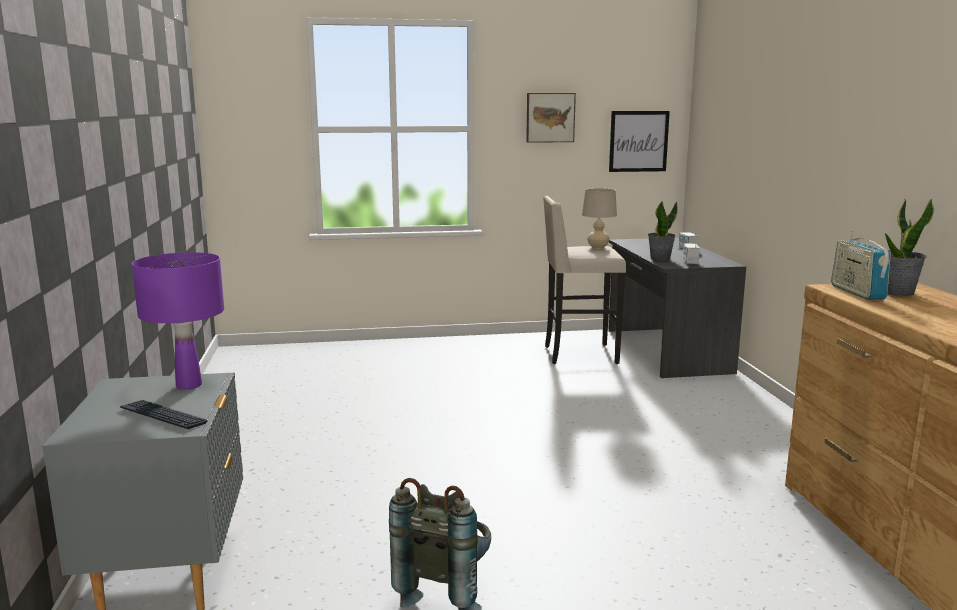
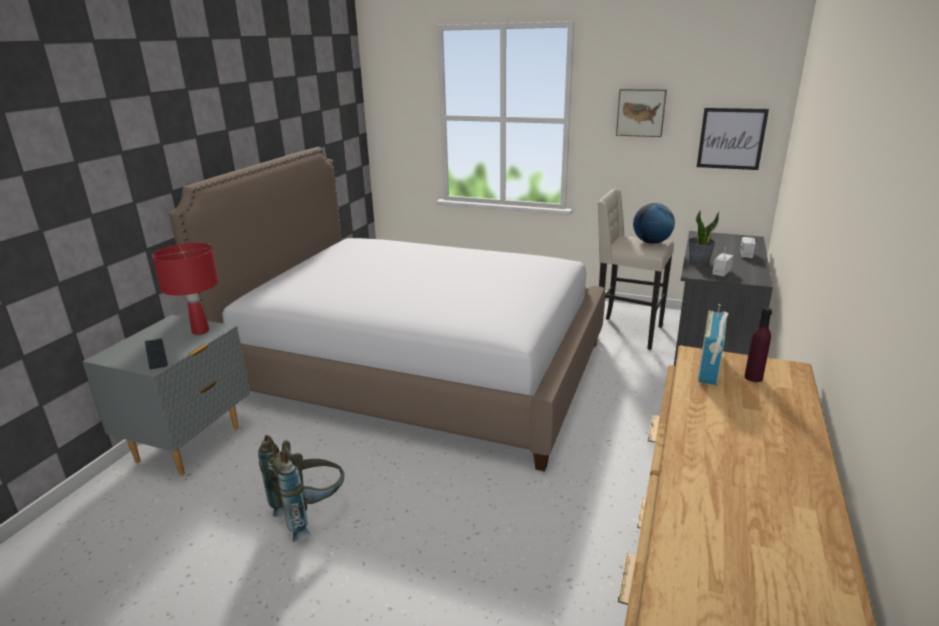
camera: 30 degrees right, 10 degrees up
purple table lamp [132,252,224,389] -> red table lamp [152,243,219,335]
beige table lamp [582,188,617,249] -> globe [633,203,675,244]
potted plant [885,199,934,296] -> purple bottle [744,307,772,382]
none -> bed [169,147,605,472]

